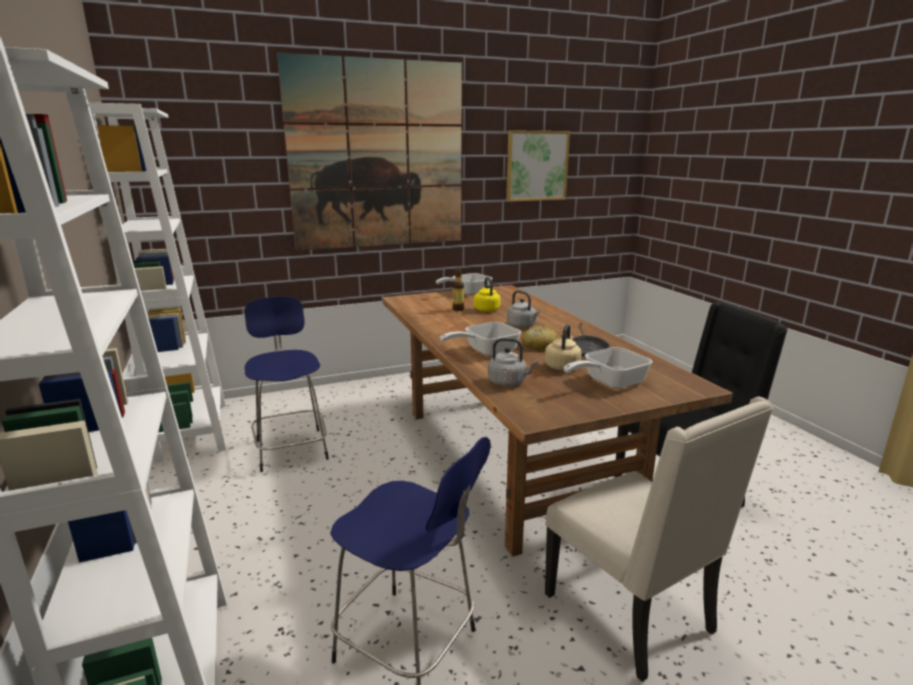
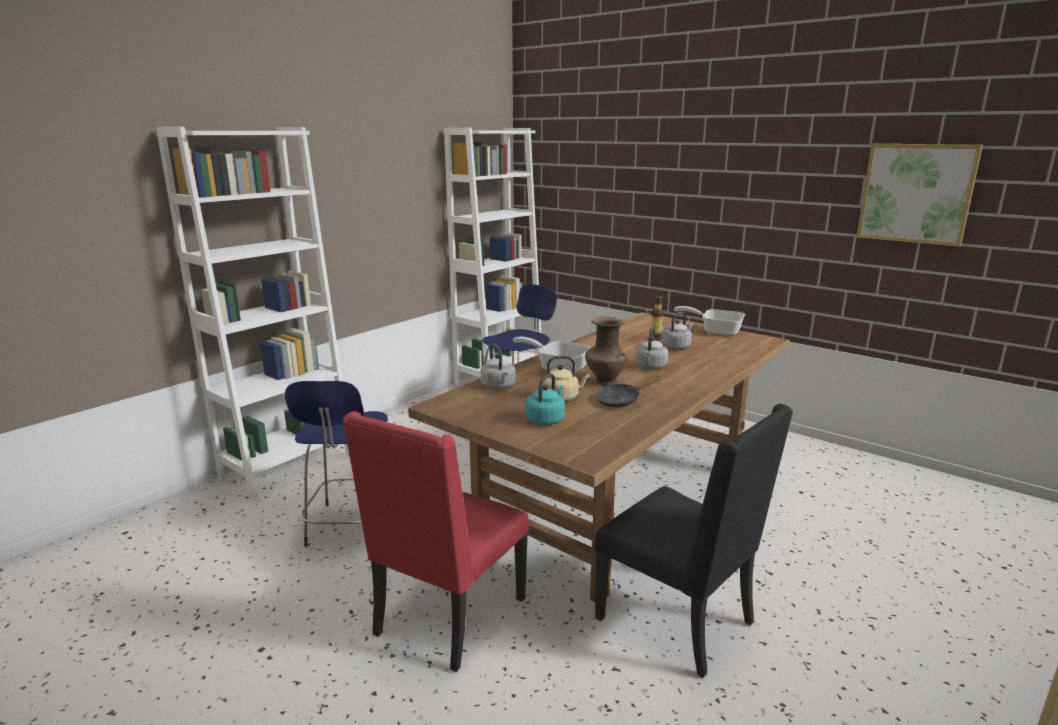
camera: 60 degrees right, 0 degrees up
picture [277,53,462,251] -> none
yellow kettle [474,277,500,312] -> grey kettle [661,312,693,350]
bread [522,326,558,350] -> brown vase [585,317,627,386]
beige chair [545,397,773,682] -> red chair [343,411,529,672]
frying pan [564,347,653,389] -> turquoise kettle [525,373,565,425]

